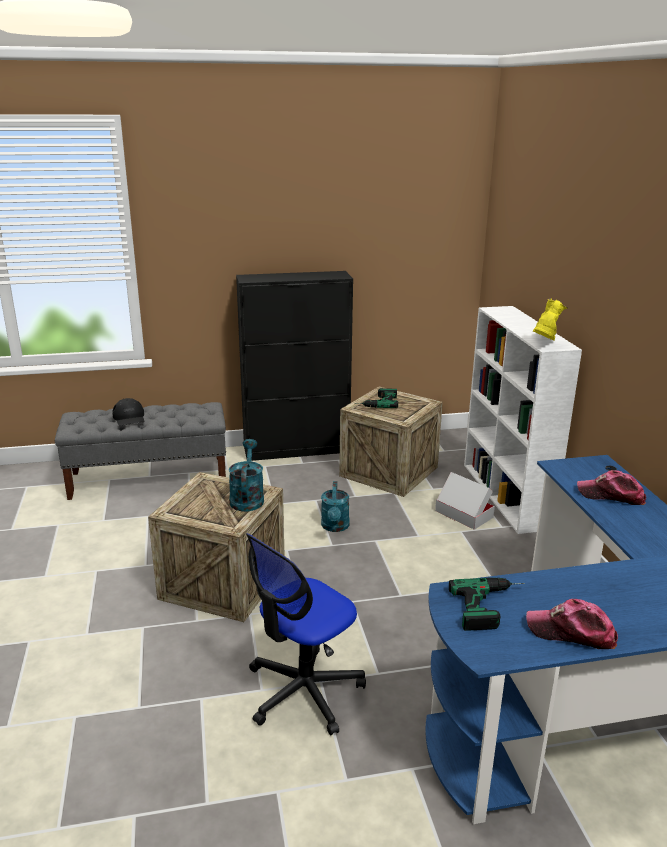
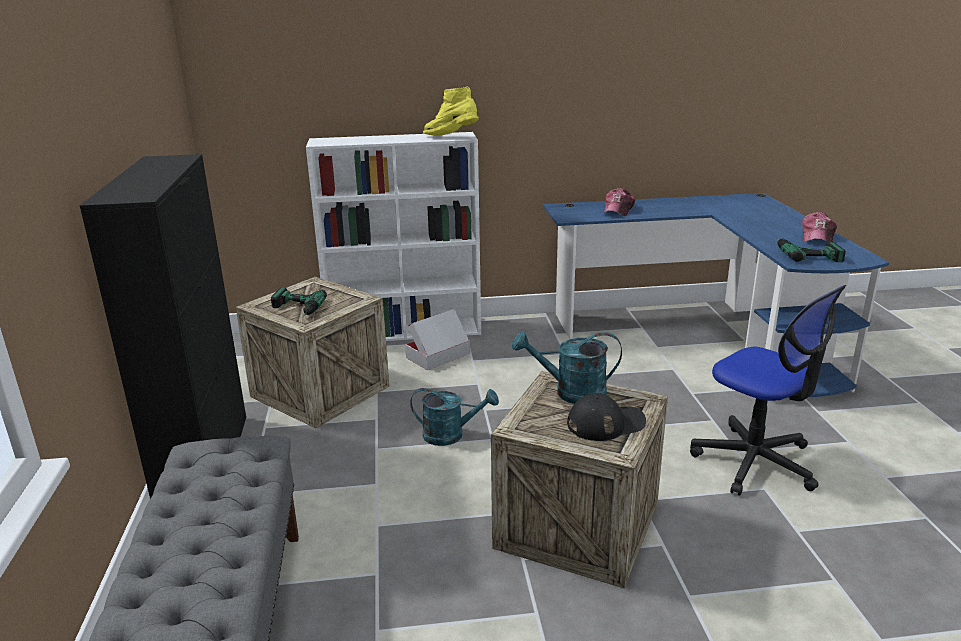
camera: 85 degrees left, 0 degrees up
black cap [112,398,144,426] -> black cap moved to [567,393,646,441]

